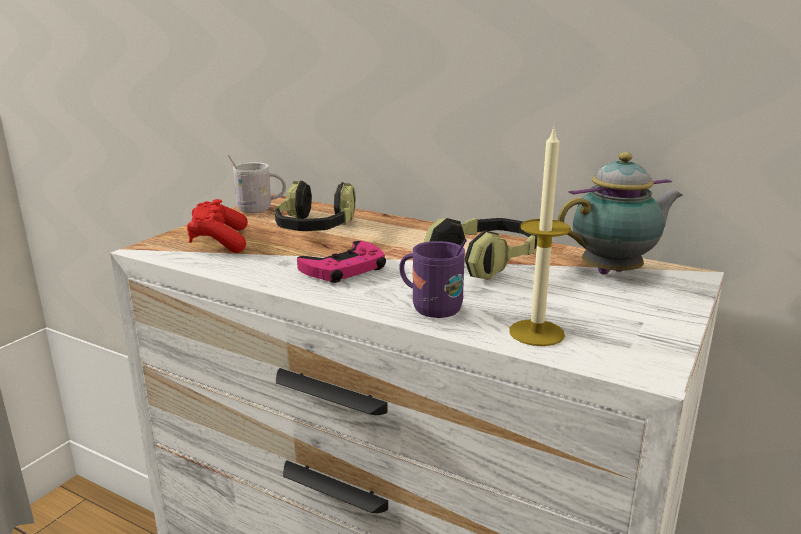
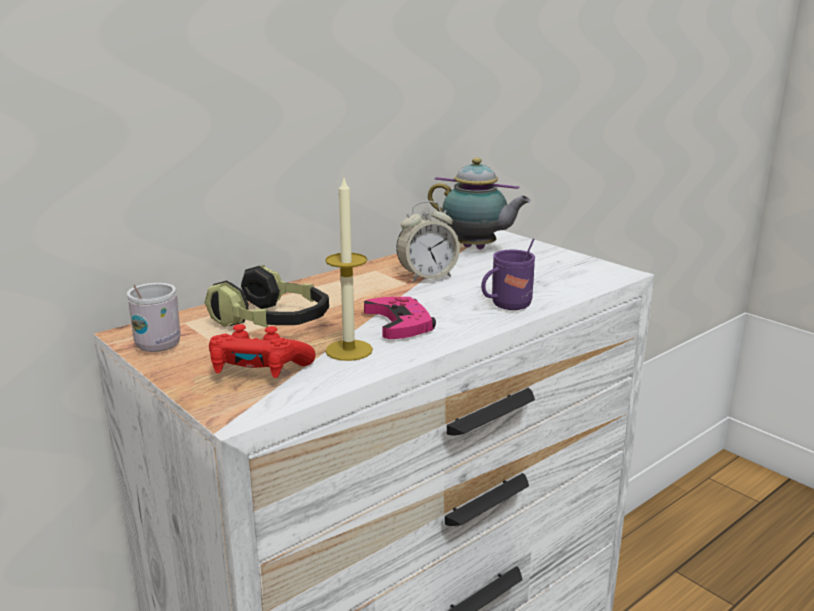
camera: 70 degrees left, 0 degrees up
headphones [424,218,537,280] -> alarm clock [396,201,460,282]
candle [509,126,571,346] -> candle moved to [325,178,373,361]
teapot [558,152,682,275] -> teapot turned 120 degrees clockwise [428,158,531,249]

